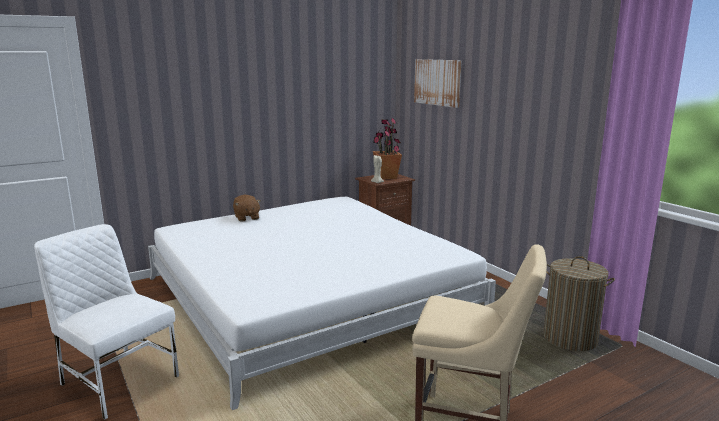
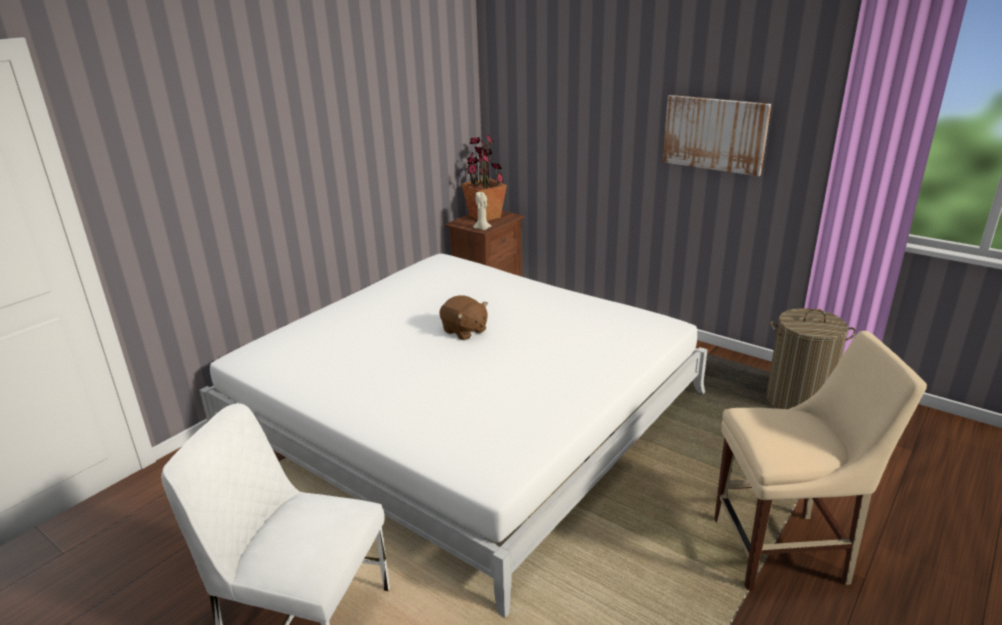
camera: 20 degrees left, 10 degrees up
brown plush toy [233,195,261,222] -> brown plush toy moved to [439,295,488,340]
picture [414,59,462,108] -> picture moved to [663,95,771,176]

